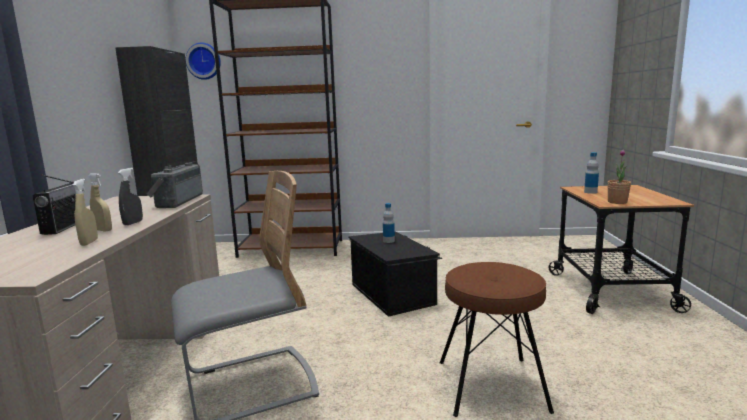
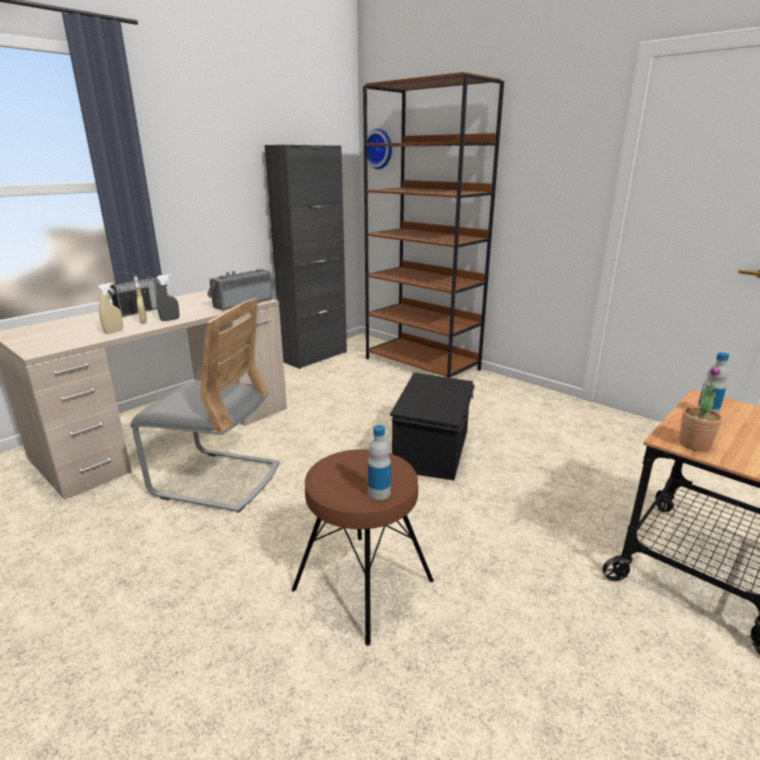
camera: 40 degrees right, 10 degrees up
bottle [383,203,395,243] -> bottle moved to [368,425,391,500]

